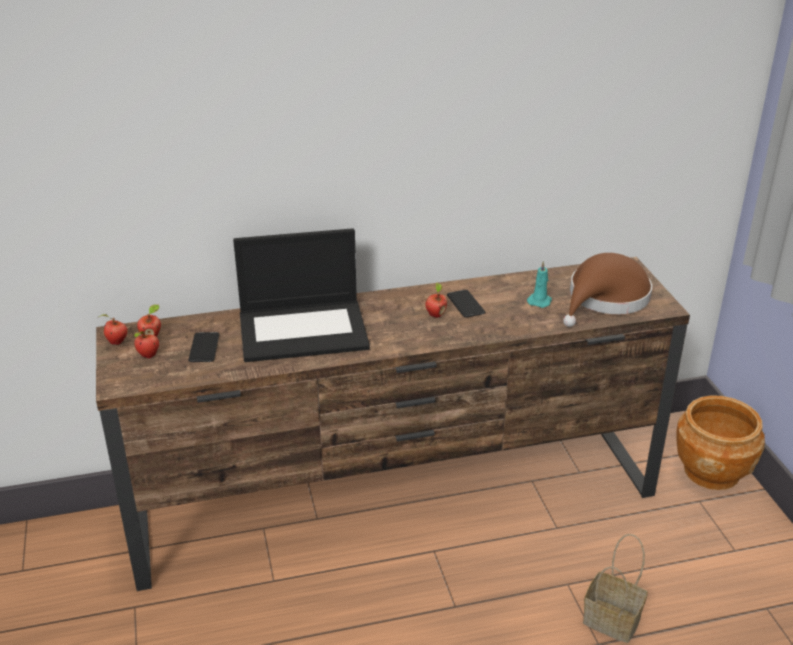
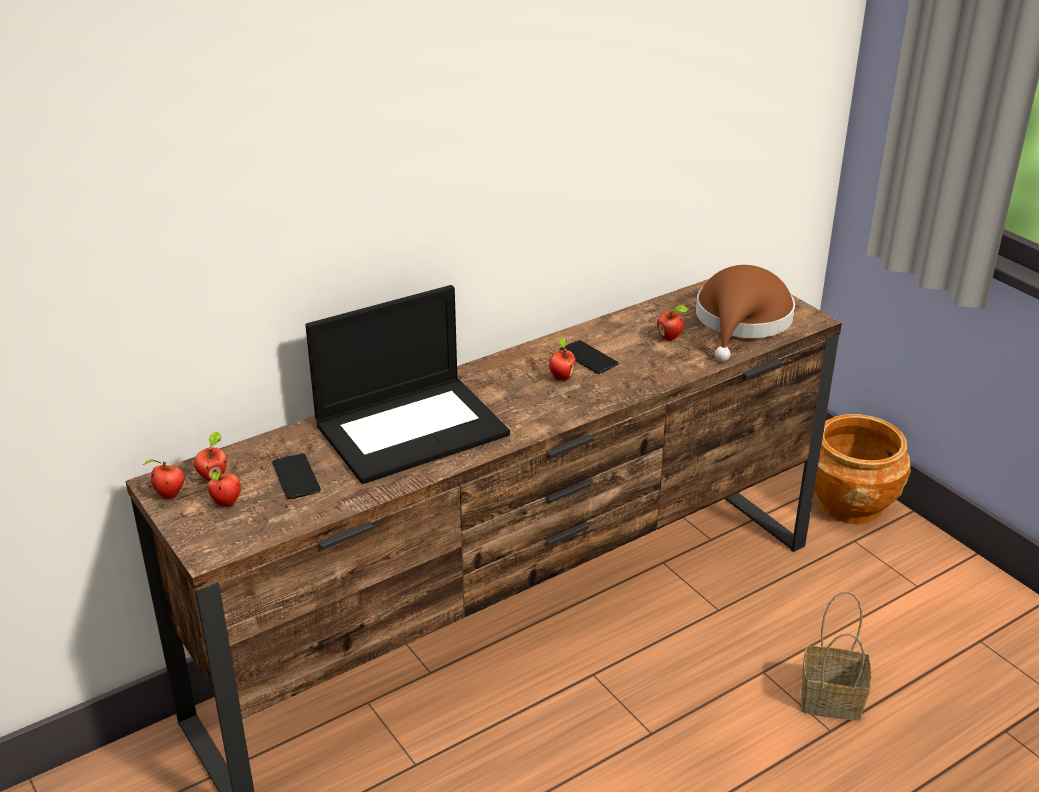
camera: 20 degrees left, 0 degrees up
turquoise candle [527,261,552,308] -> apple [657,305,689,341]

